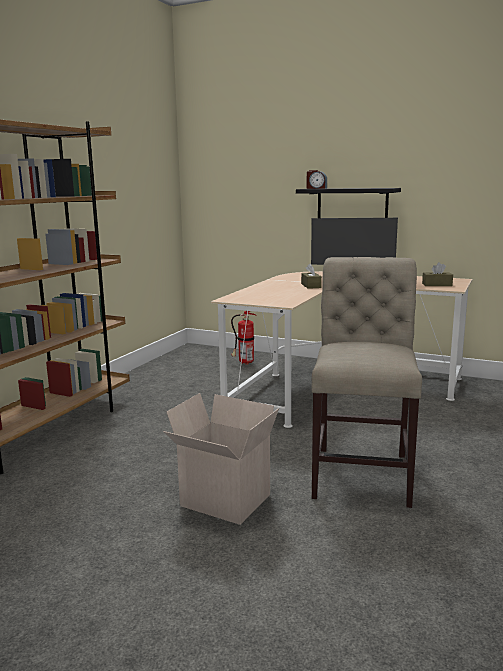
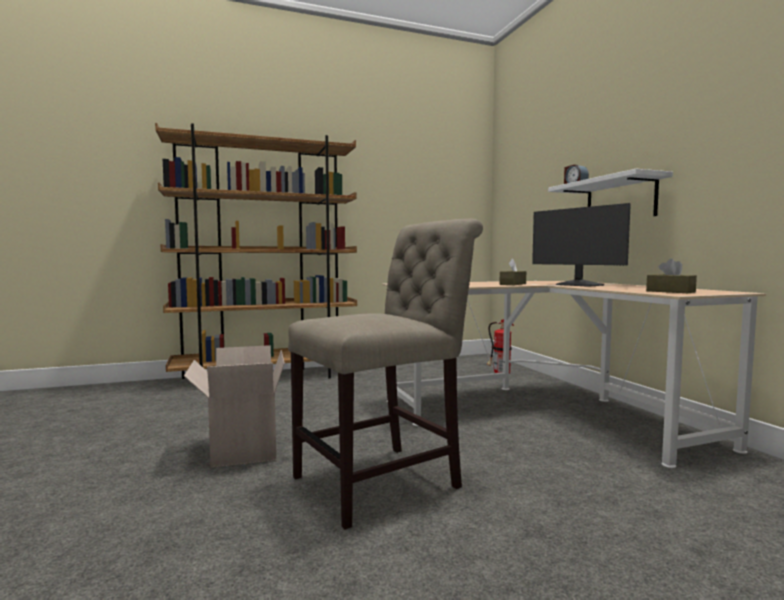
camera: 45 degrees right, 10 degrees down
black shelf [296,188,401,218] -> white shelf [548,169,673,216]

